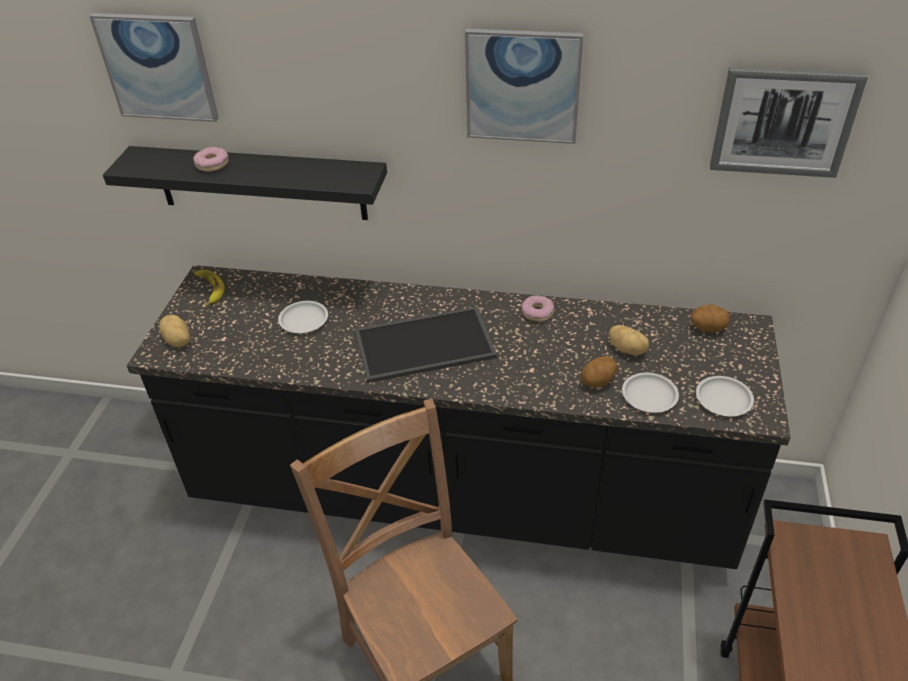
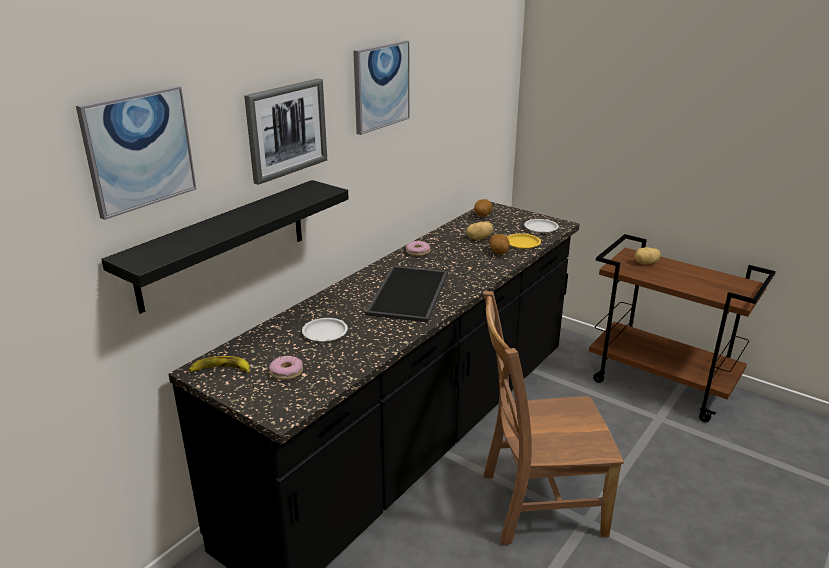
camera: 65 degrees left, 15 degrees down
potato [159,315,190,347] -> potato moved to [635,247,661,264]
donut [193,147,229,172] -> donut moved to [269,356,303,380]
white plate [622,372,679,413] -> yellow plate [507,233,541,249]
picture [710,67,868,178] -> picture moved to [244,78,327,185]

